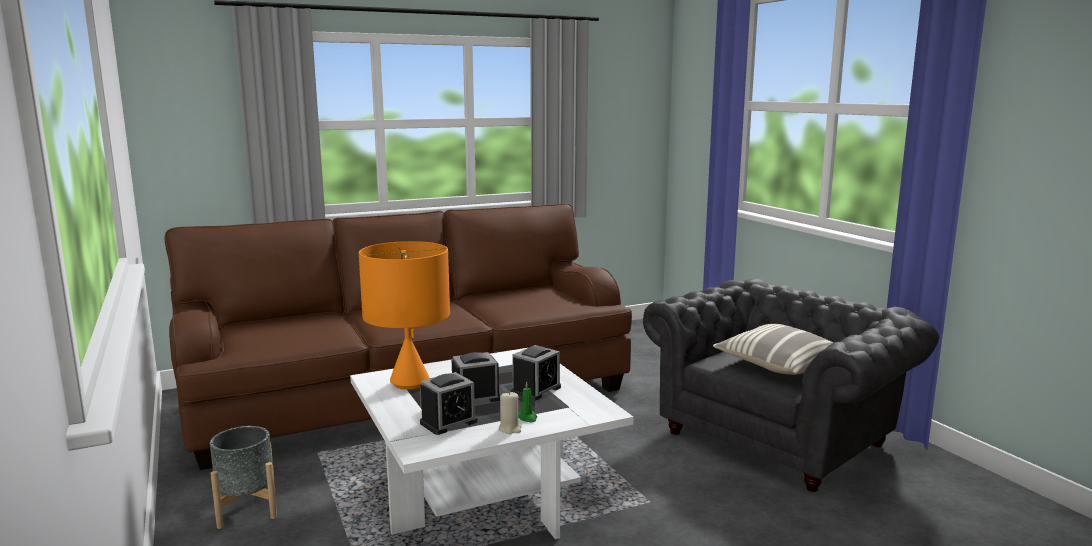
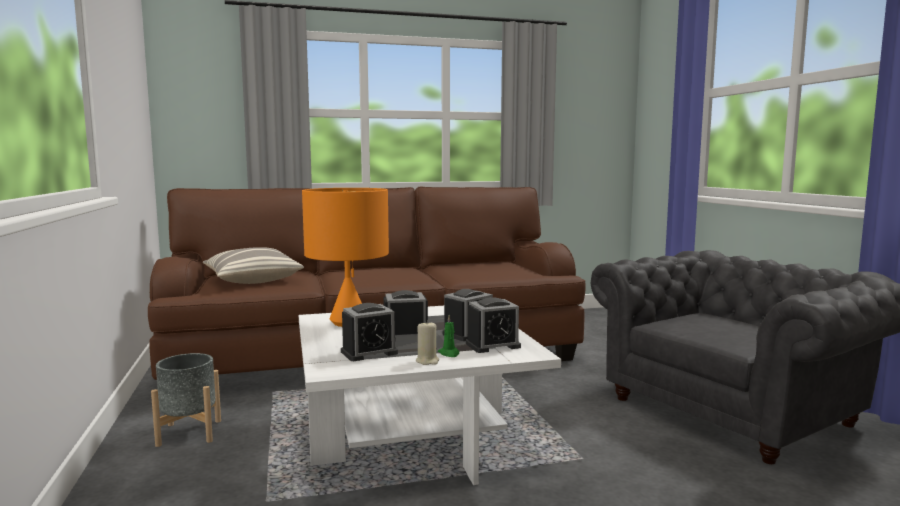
camera: 10 degrees right, 5 degrees down
pillow [713,324,833,375] -> pillow moved to [203,247,304,284]
none -> alarm clock [466,297,521,353]

